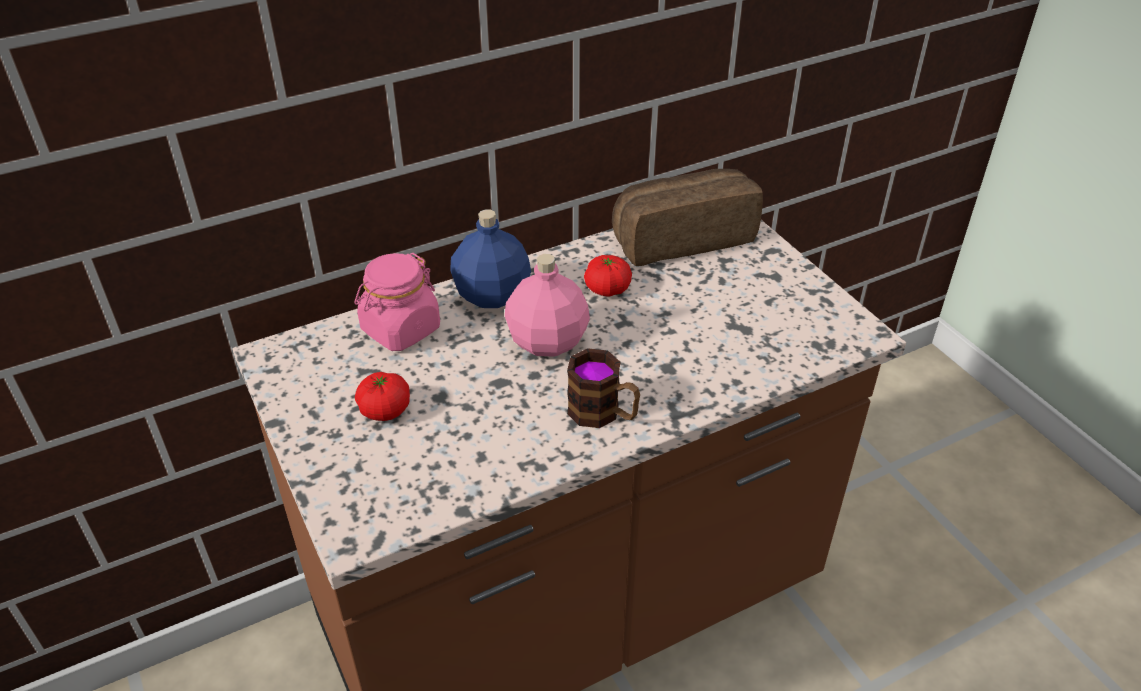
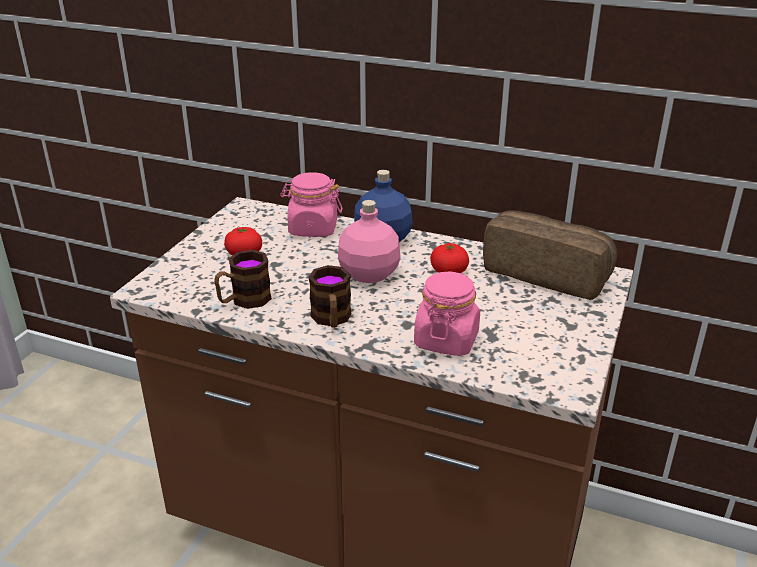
camera: 50 degrees right, 10 degrees down
none -> mug [214,250,272,309]
none -> pink jar [414,271,480,356]

